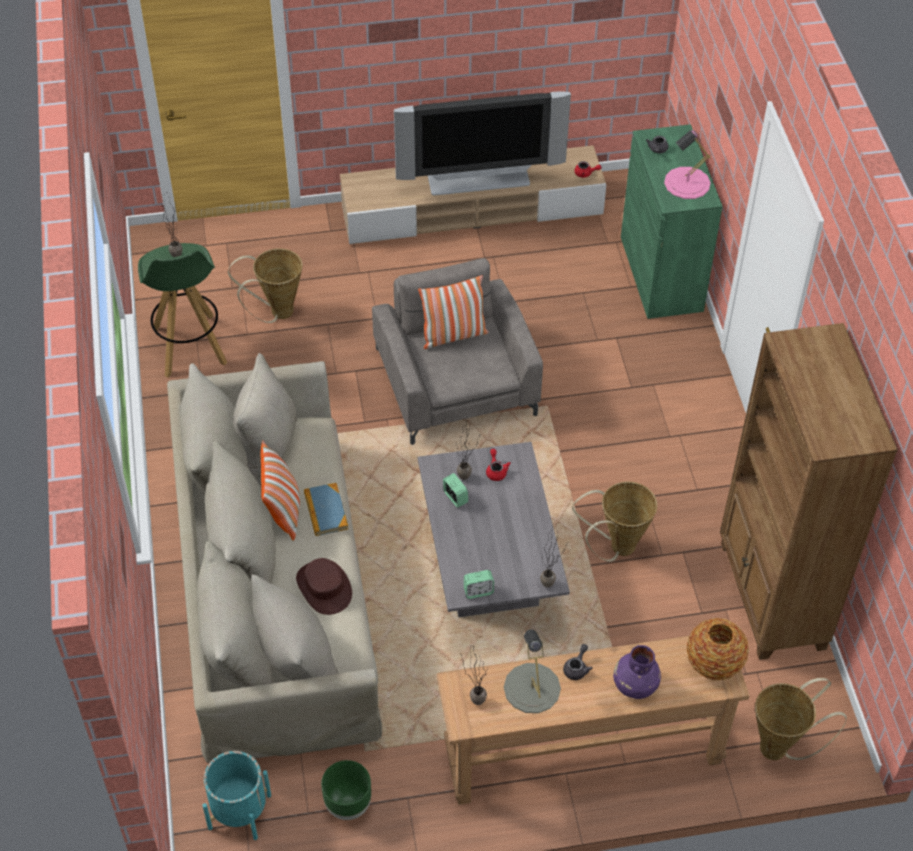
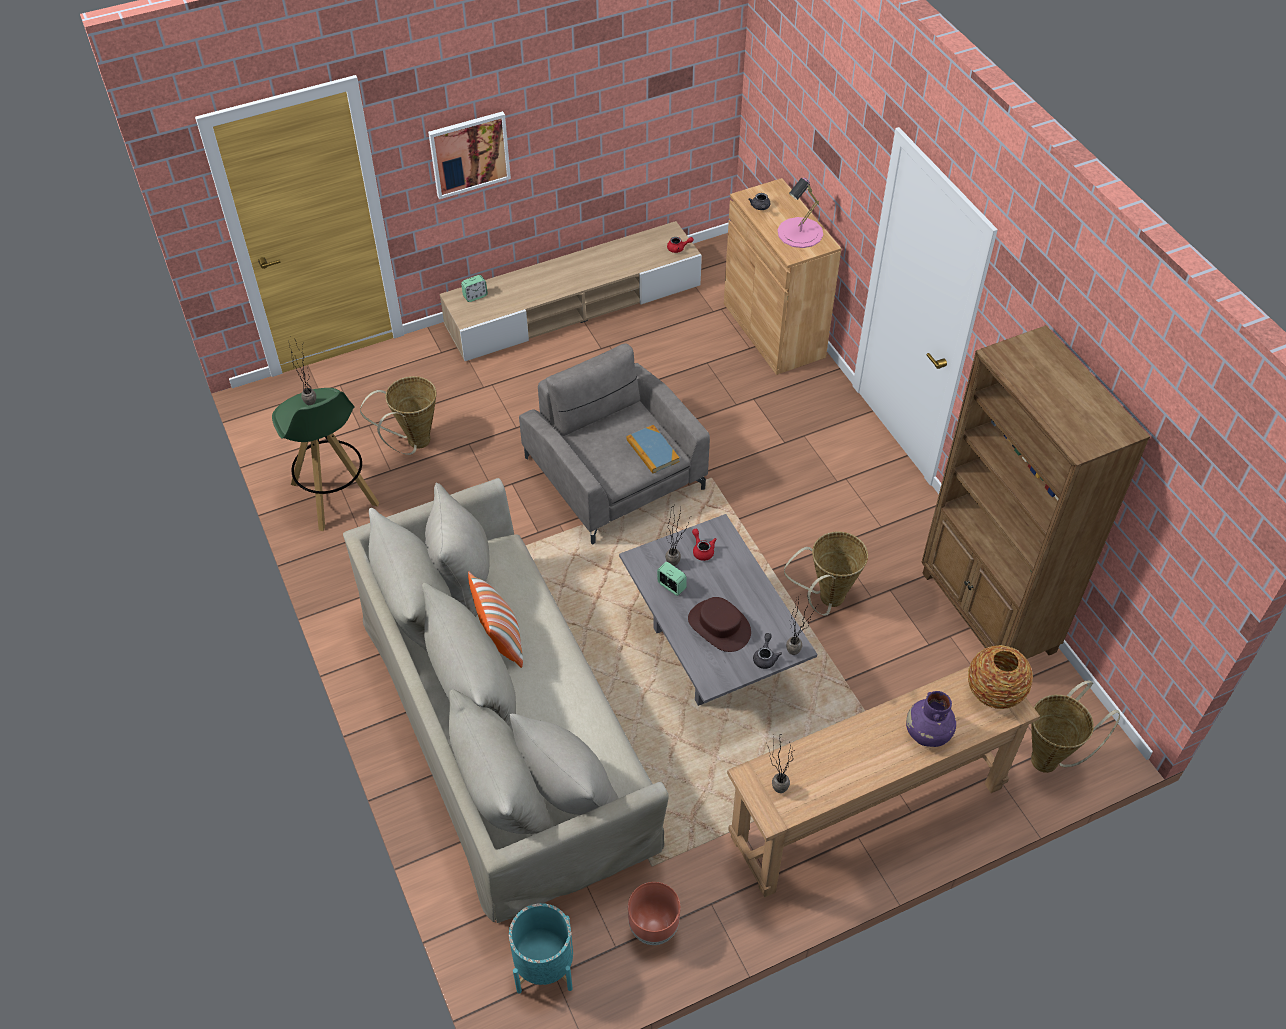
camera: 15 degrees left, 0 degrees up
brown hat [296,558,352,615] -> brown hat moved to [688,597,751,652]
book [304,483,348,536] -> book moved to [626,425,680,473]
green planter [321,760,371,820] -> brown planter [628,882,680,945]
television [394,92,571,196] -> none
pillow [418,275,489,349] -> none
alarm clock [464,570,494,599] -> alarm clock moved to [461,275,488,302]
grey table lamp [504,630,561,713] -> none
grey teapot [563,644,593,680] -> grey teapot moved to [753,633,782,669]
green cabinet [621,124,723,319] -> brown cabinet [724,178,841,375]
none -> picture [428,111,511,199]

